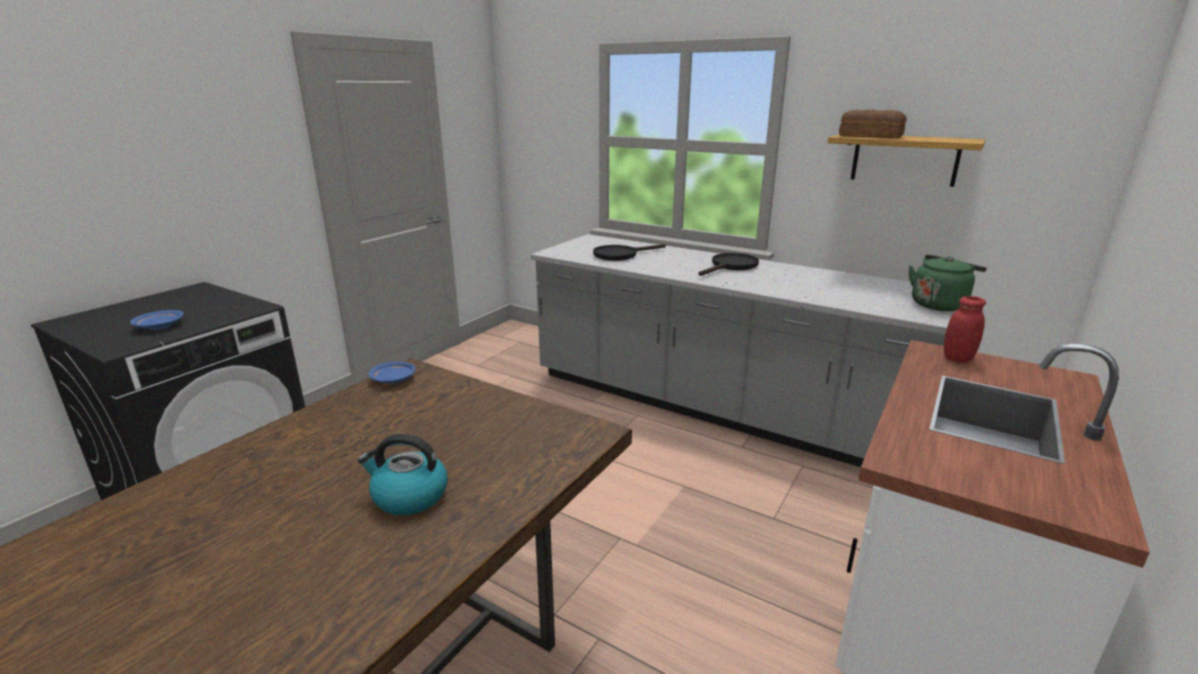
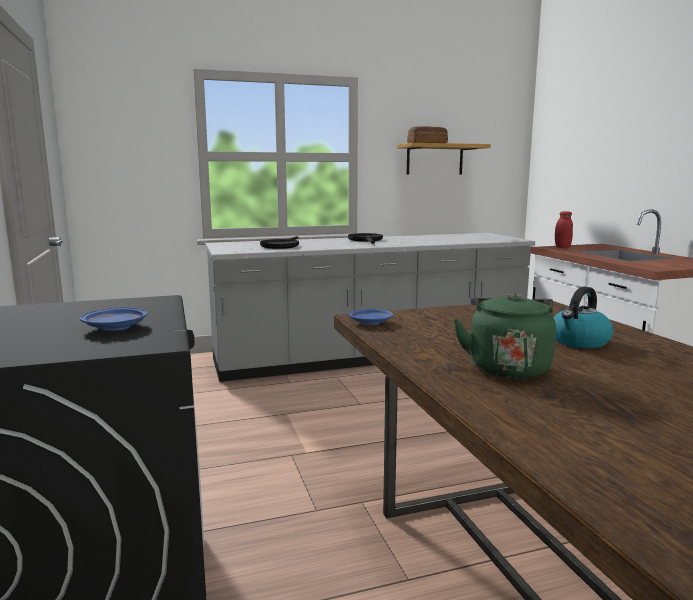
camera: 50 degrees left, 10 degrees down
green kettle [909,255,987,311] -> green kettle moved to [453,293,556,379]

